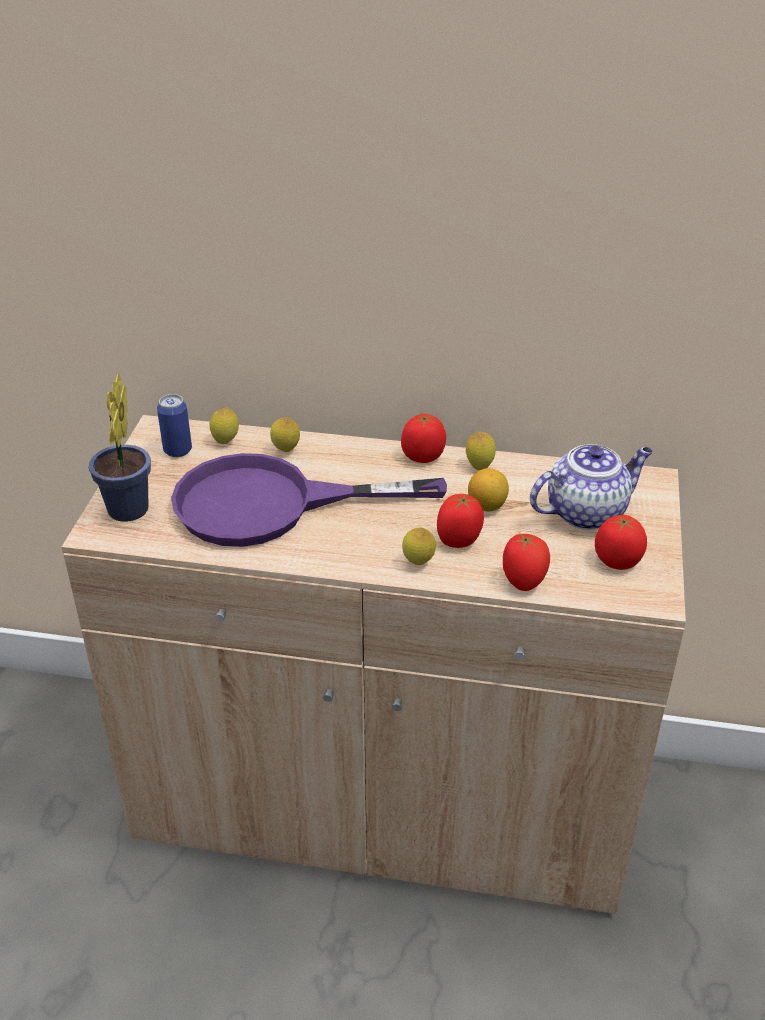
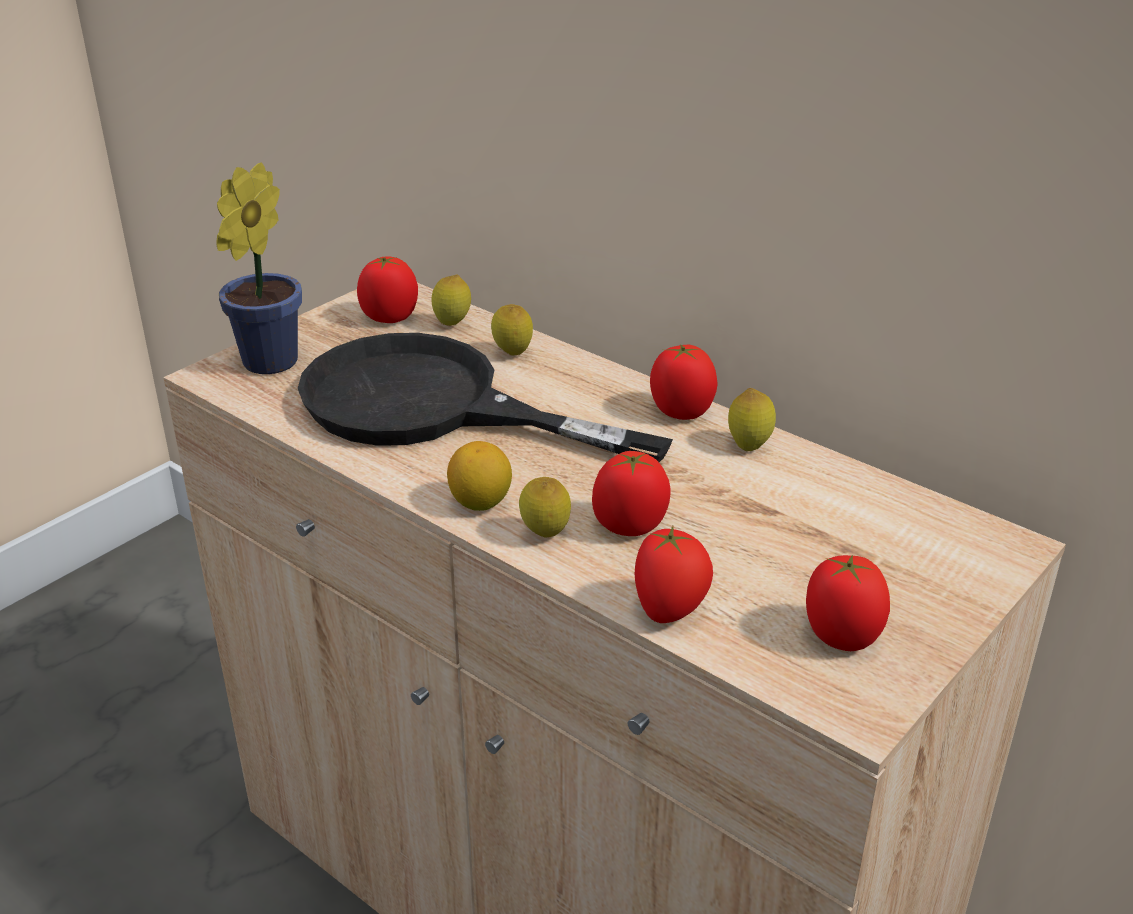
camera: 30 degrees right, 5 degrees down
can [157,394,192,457] -> tomato [357,256,418,323]
purple frying pan [171,453,447,547] -> black frying pan [298,333,673,462]
lemon [468,468,509,512] -> lemon moved to [447,441,512,511]
teapot [530,444,653,530] -> none

